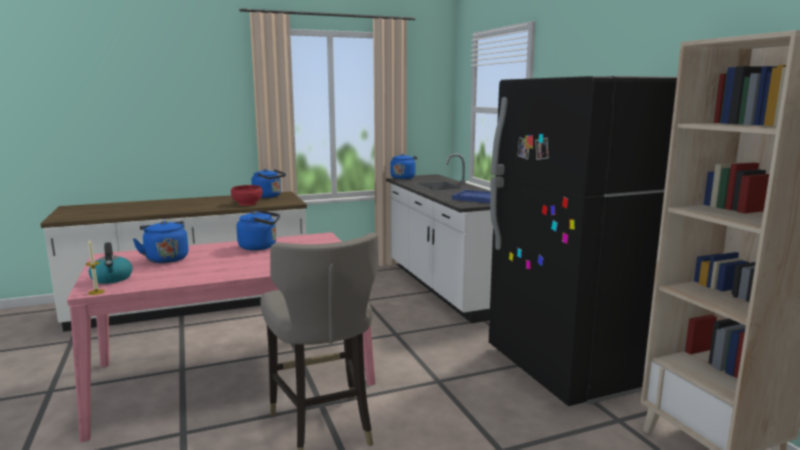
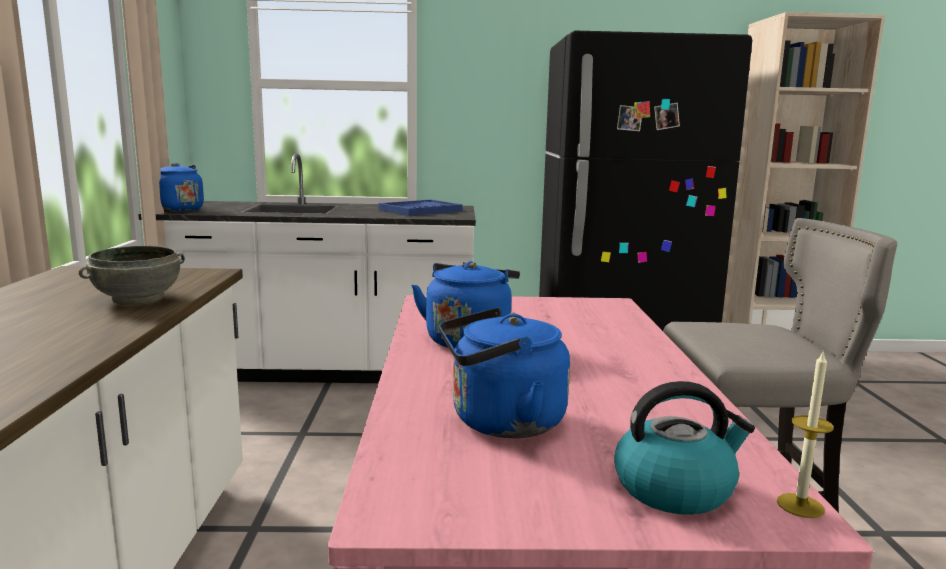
camera: 70 degrees left, 0 degrees up
red bowl [231,185,263,206] -> grey bowl [79,246,185,305]
blue kettle [251,169,286,198] -> none

